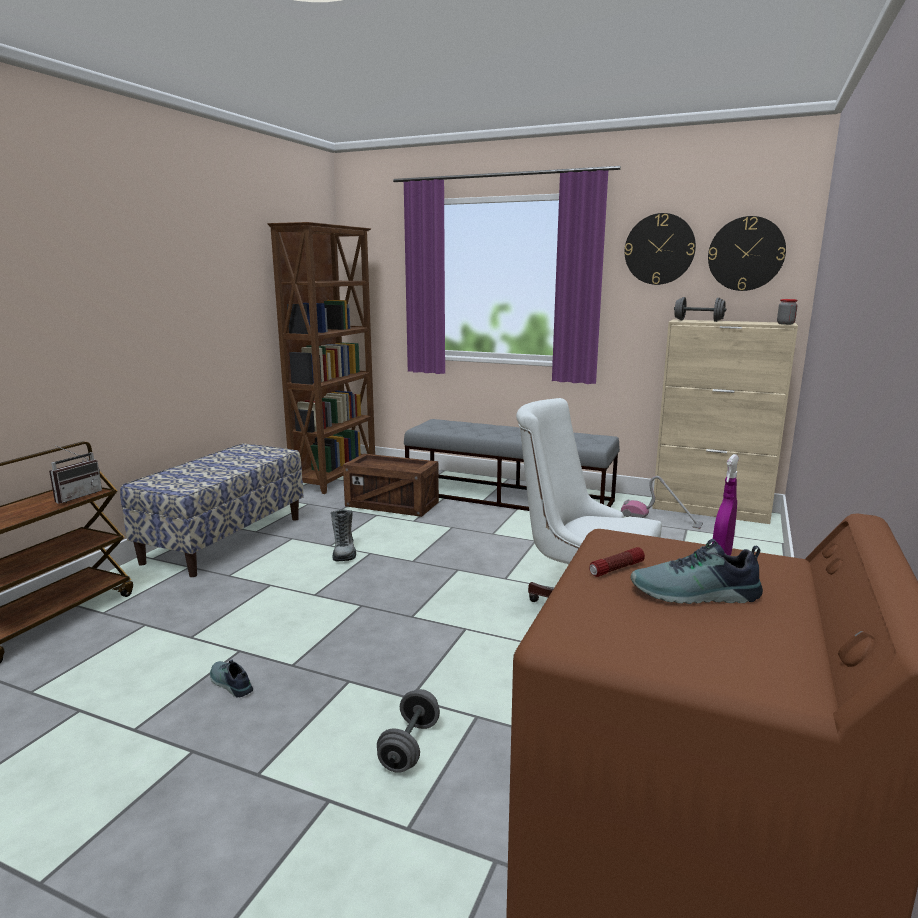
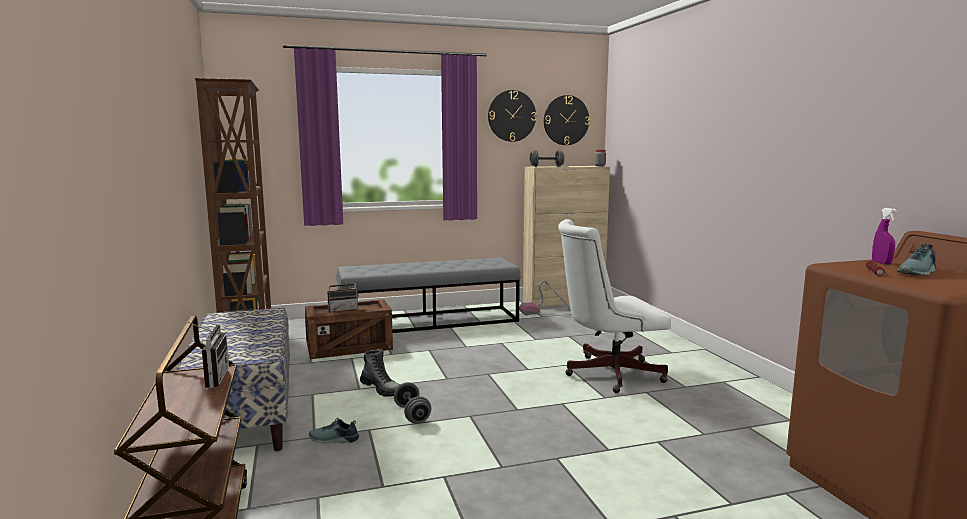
camera: 40 degrees left, 5 degrees down
shoe [210,660,253,698] -> shoe moved to [309,418,359,443]
grey dumbbell [377,689,440,773] -> grey dumbbell moved to [394,382,431,423]
none -> radio [327,275,359,312]

